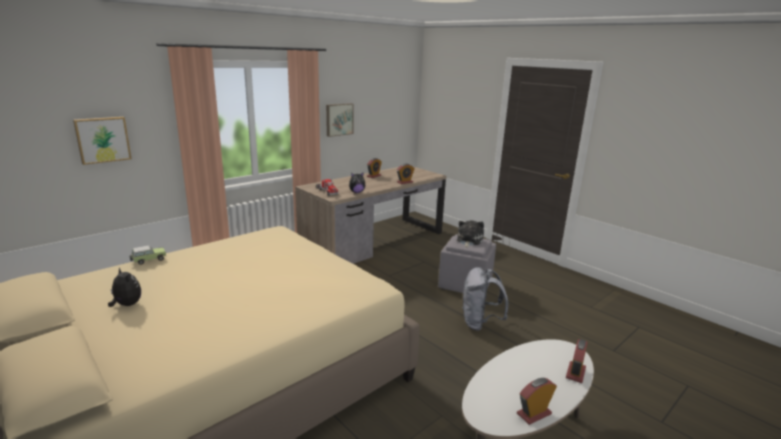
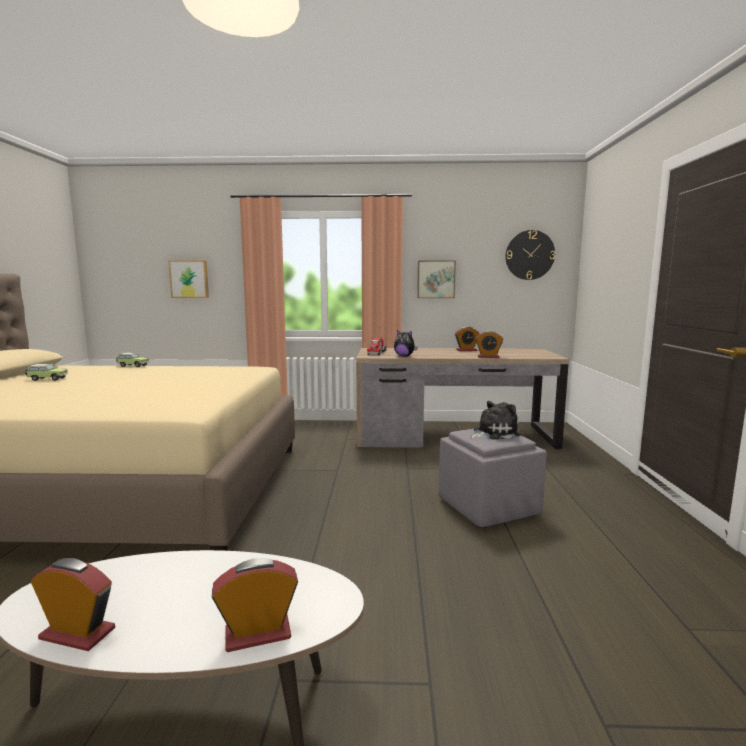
camera: 45 degrees right, 10 degrees down
plush toy [108,267,141,307] -> toy car [25,364,68,381]
grey backpack [462,267,509,331] -> none
none -> wall clock [505,230,555,280]

